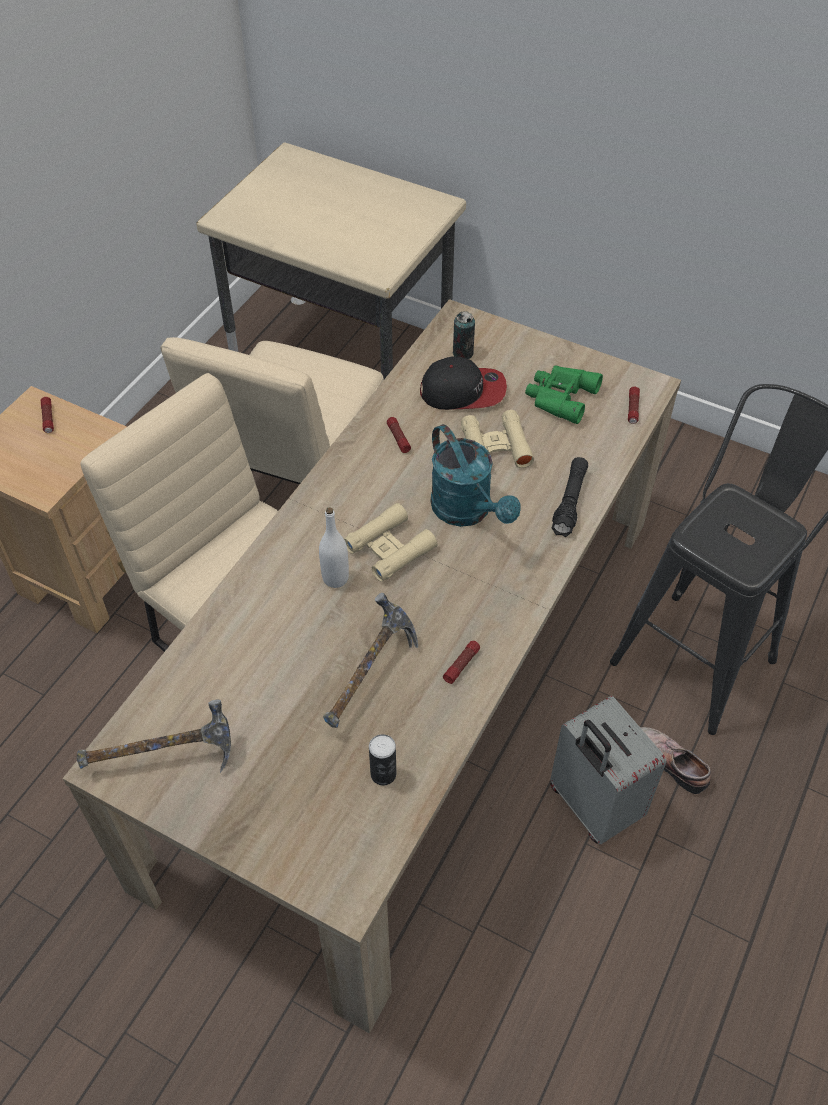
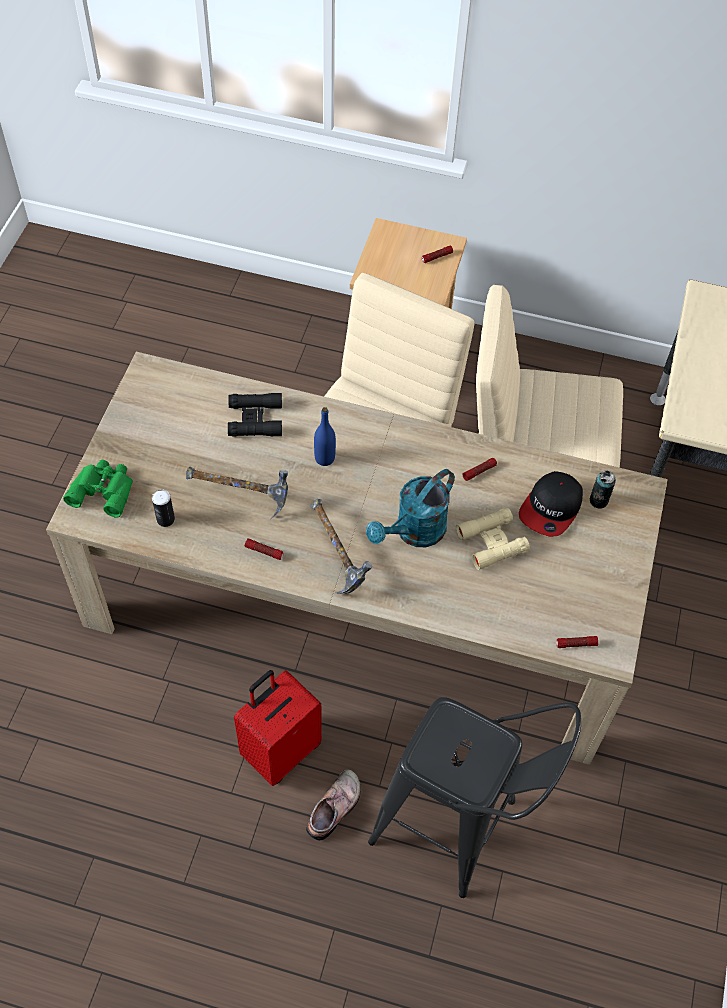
camera: 75 degrees right, 5 degrees up
hammer [77,700,231,773] -> hammer moved to [311,499,372,594]
white bottle [319,507,349,588] -> blue bottle [314,407,336,466]
beige binoculars [344,503,437,582] -> none
cap [420,356,507,410] -> cap turned 45 degrees clockwise [519,471,583,537]
green binoculars [525,365,603,424] -> green binoculars moved to [63,460,133,518]
grey suitcase [550,696,666,845] -> red suitcase [234,670,322,786]
black flashlight [551,457,588,537] -> none
none -> black binoculars [228,393,282,437]

